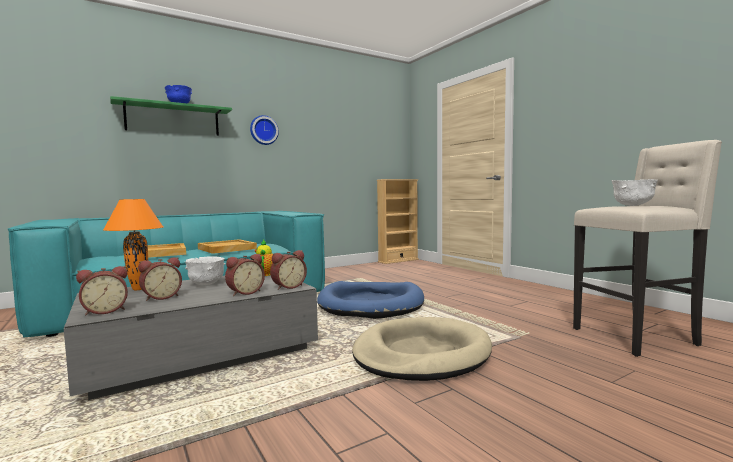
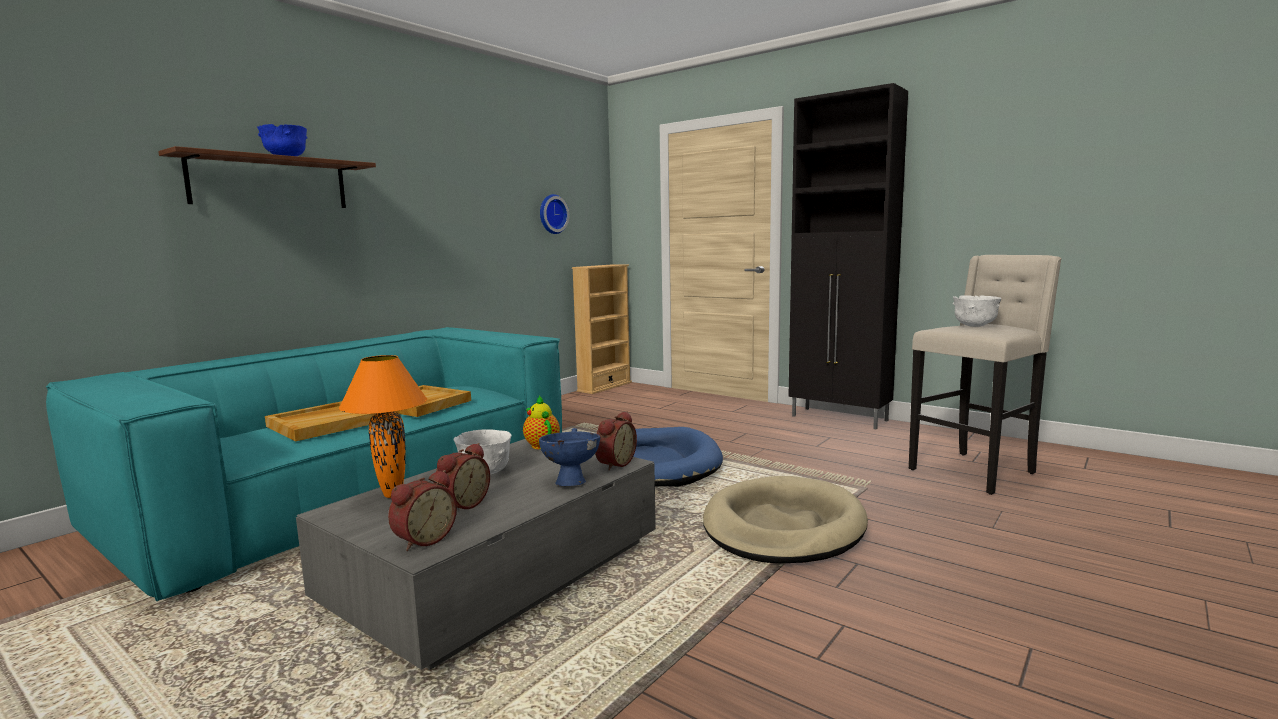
camera: 20 degrees left, 5 degrees up
green shelf [110,96,232,136] -> brown shelf [158,146,376,208]
alarm clock [225,254,265,296] -> blue bowl [539,428,600,486]
wall clock [250,115,279,145] -> wall clock moved to [540,194,569,234]
none -> black cabinet [788,83,908,429]

